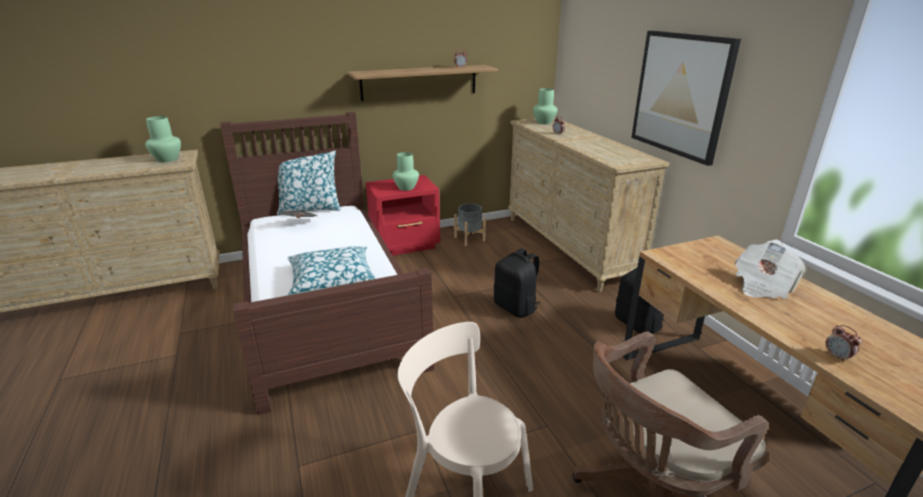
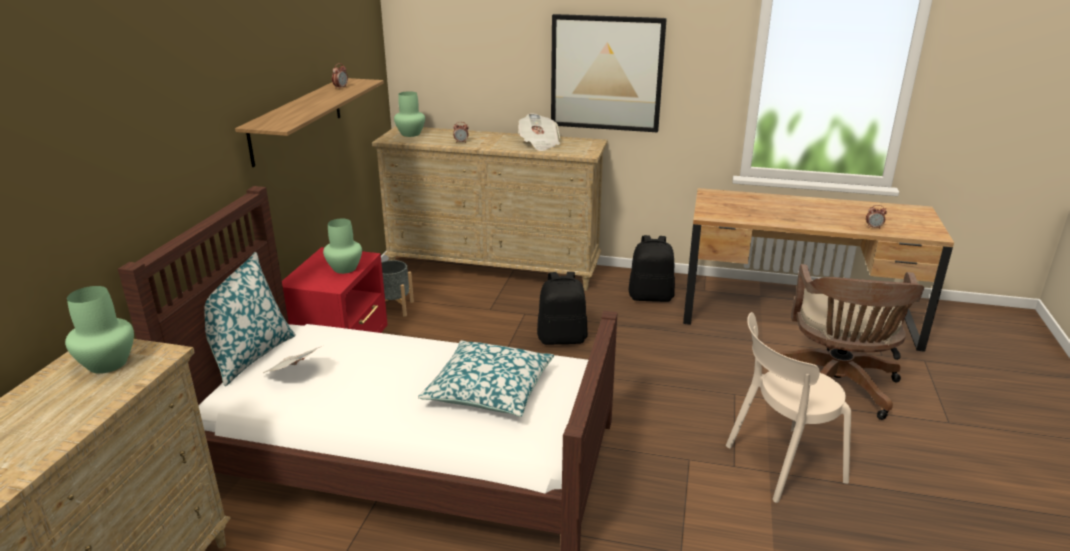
camera: 55 degrees left, 0 degrees up
newspaper [735,242,806,299] -> newspaper moved to [518,113,561,151]

